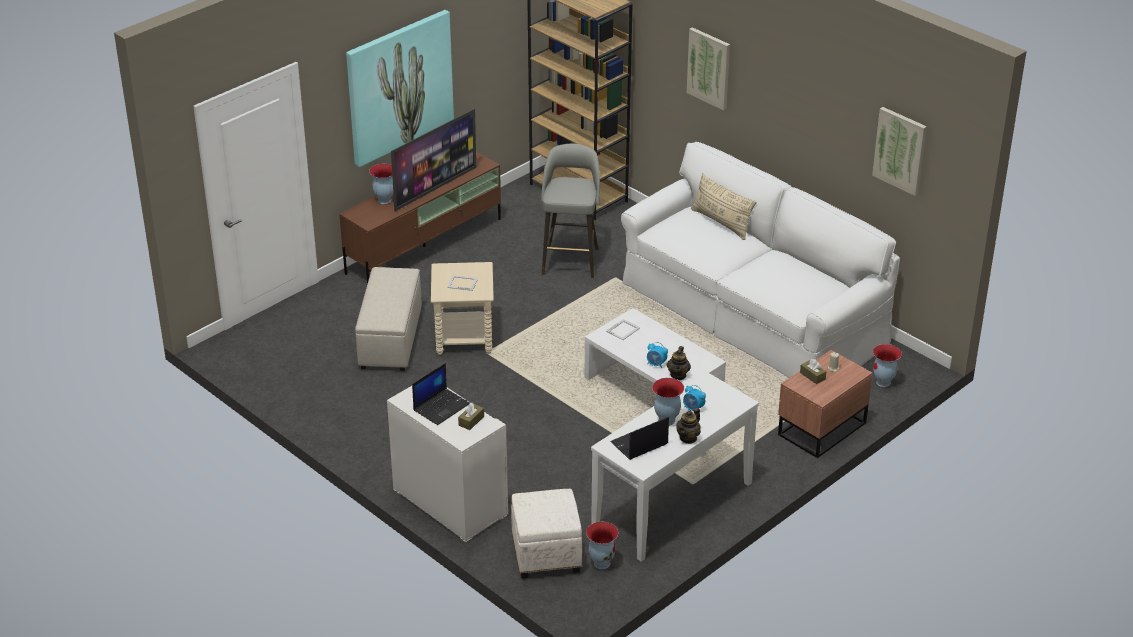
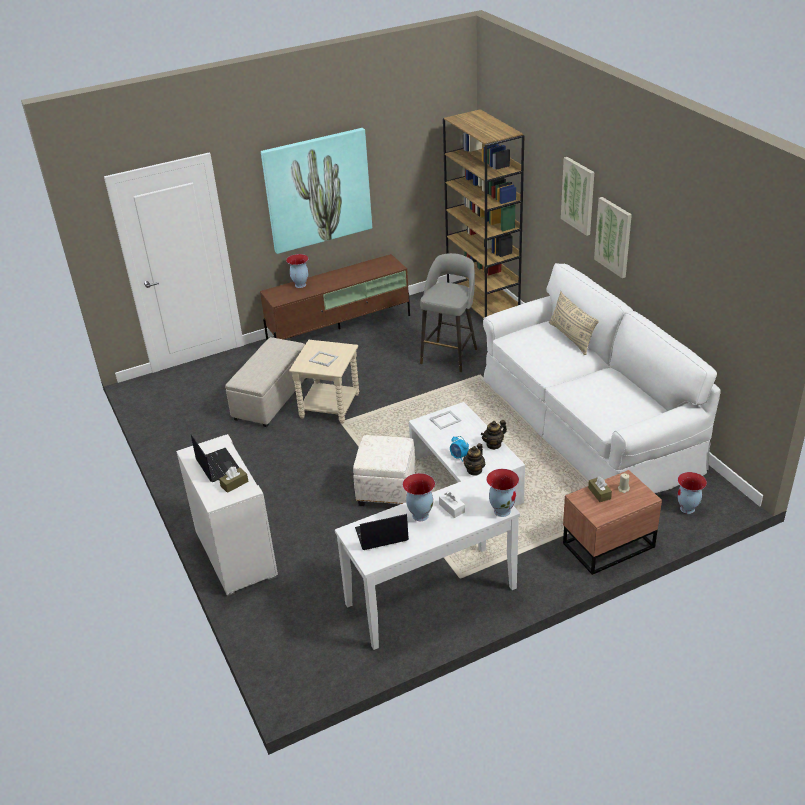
camera: 20 degrees right, 0 degrees up
television [391,109,476,211] -> none
laptop [412,363,470,425] -> laptop turned 90 degrees counterclockwise [191,434,239,482]
white ottoman [511,489,582,579] -> white ottoman moved to [353,435,416,506]
vase [586,522,618,569] -> vase moved to [486,469,519,517]
teapot [676,408,701,444] -> teapot moved to [481,420,507,450]
alarm clock [683,385,706,411] -> white tissue box [439,491,465,518]
picture [872,107,927,196] -> picture moved to [594,197,632,278]

